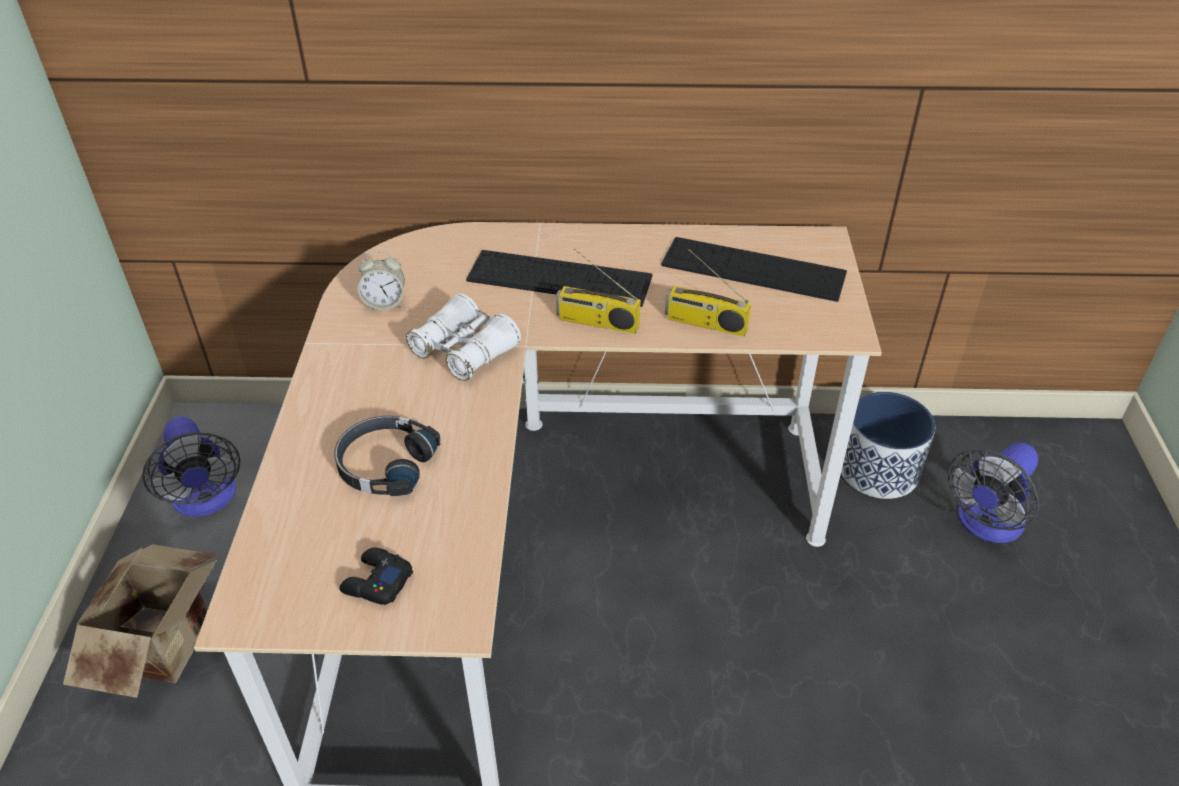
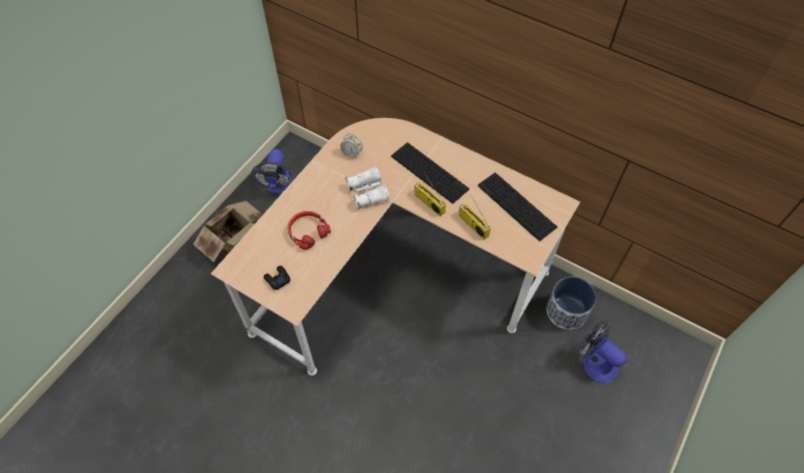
camera: 30 degrees right, 15 degrees up
black headphones [334,416,441,496] -> red headphones [288,211,331,250]
fan [948,442,1039,543] -> fan turned 60 degrees clockwise [577,321,627,383]

